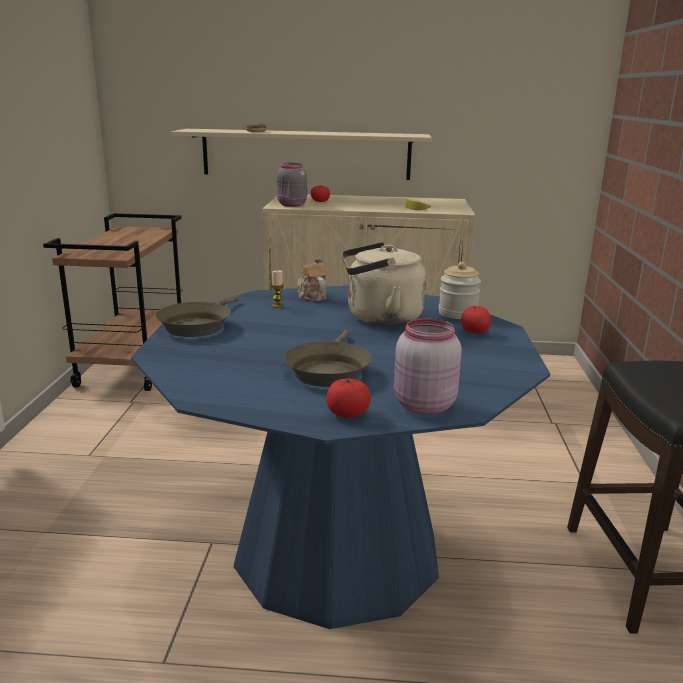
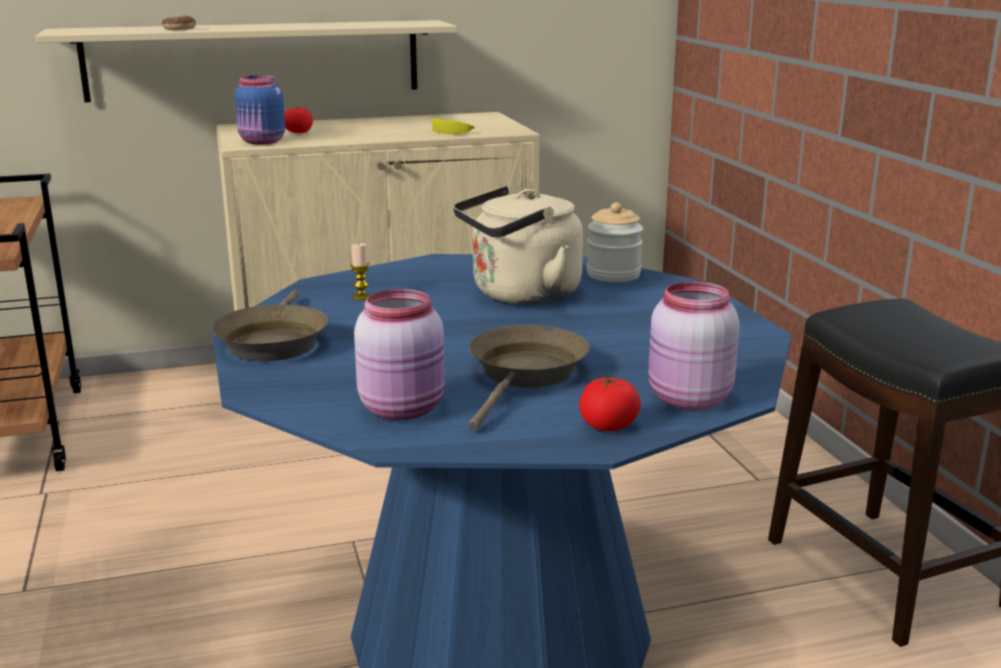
camera: 20 degrees left, 0 degrees up
grey jar [277,163,307,207] -> blue jar [235,75,285,144]
brown frying pan [284,330,372,387] -> brown frying pan turned 150 degrees counterclockwise [469,325,590,430]
teapot [297,256,328,301] -> none
tomato [461,306,491,333] -> none
none -> pink jar [354,289,445,420]

